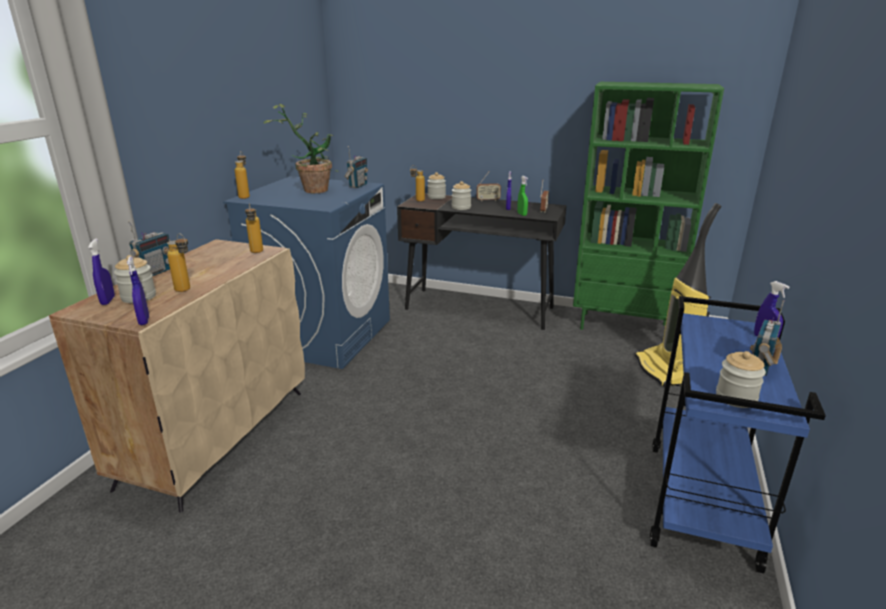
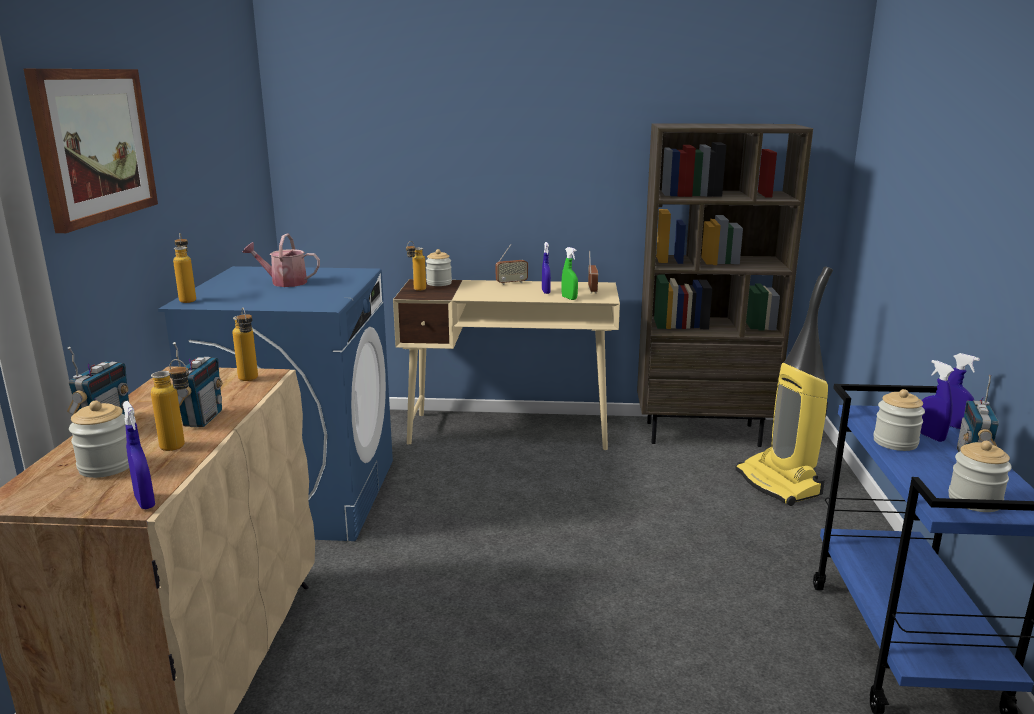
camera: 15 degrees left, 5 degrees down
blue spray bottle [88,239,115,305] -> blue spray bottle moved to [920,360,955,442]
potted plant [263,104,340,193] -> watering can [242,234,320,287]
radio [345,146,368,188] -> radio moved to [173,342,223,427]
black desk [397,193,567,330] -> beige desk [393,279,620,450]
jar [452,181,471,210] -> jar moved to [873,389,925,451]
green bookcase [573,82,724,330] -> brown bookcase [637,123,813,447]
none -> picture [24,69,158,233]

